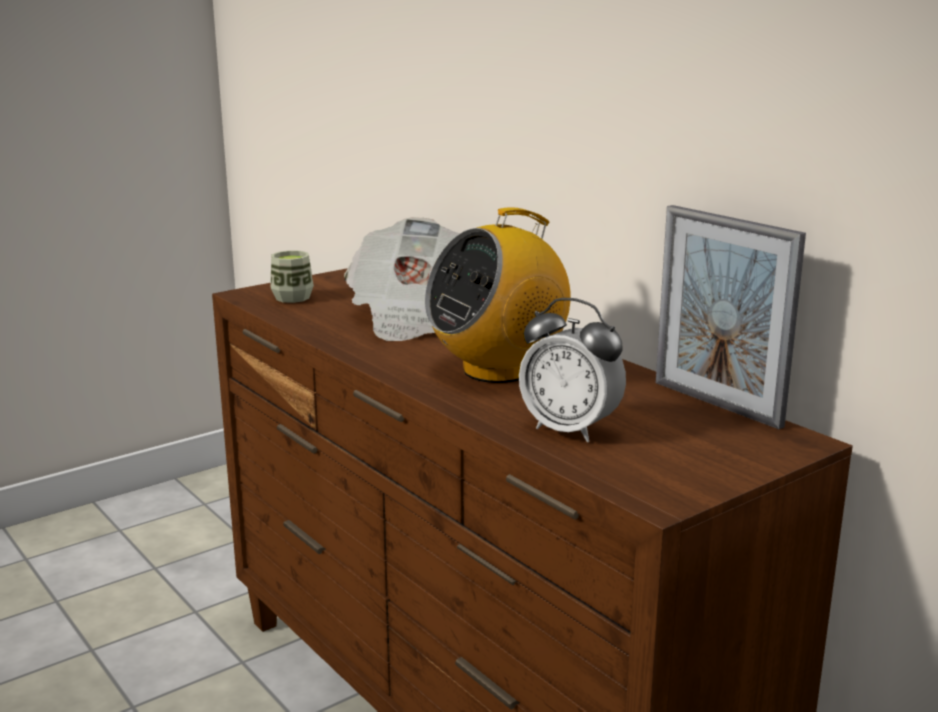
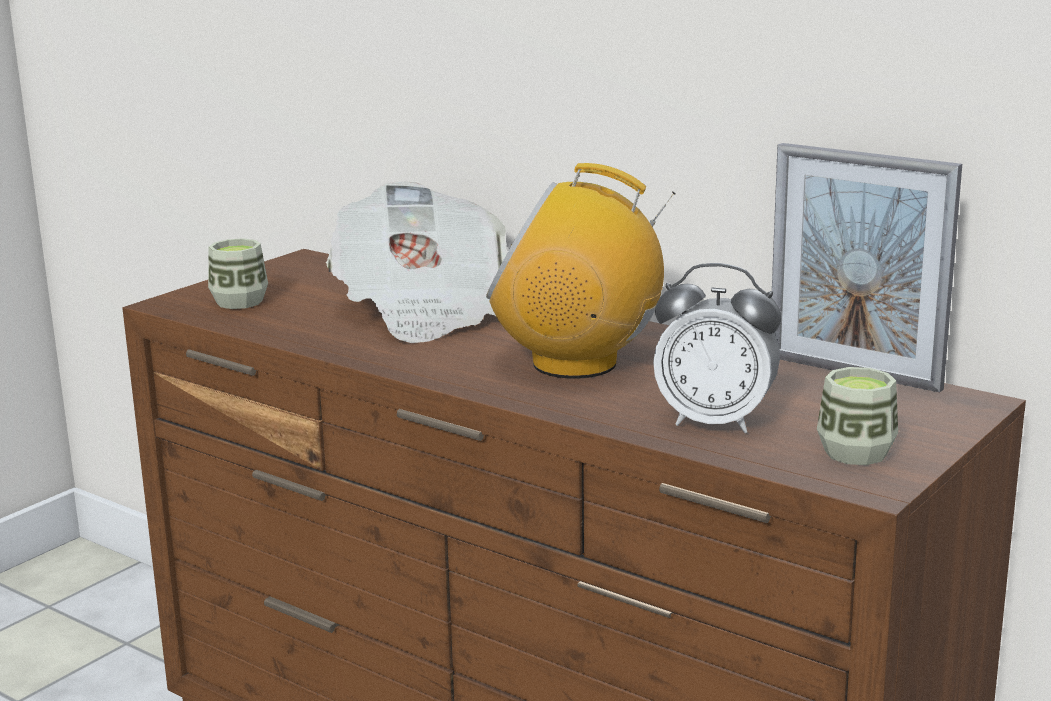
camera: 15 degrees left, 0 degrees up
radio [425,207,570,383] -> radio turned 60 degrees clockwise [486,163,676,378]
none -> cup [817,367,898,465]

